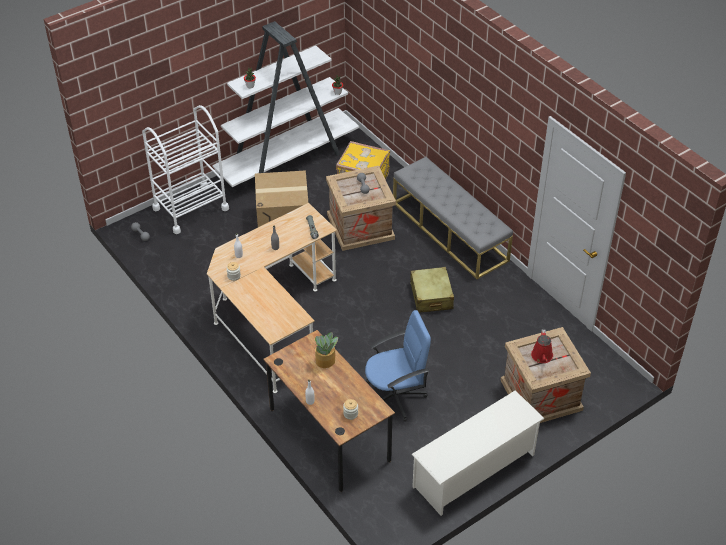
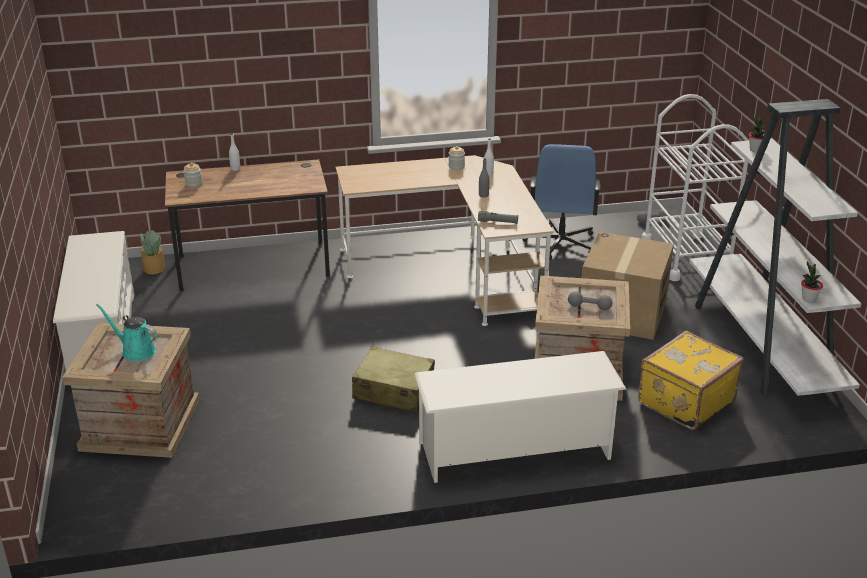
camera: 115 degrees right, 15 degrees down
potted plant [315,332,338,368] -> potted plant moved to [140,230,165,275]
blue office chair [365,310,431,421] -> blue office chair moved to [522,144,601,260]
grey bench [393,157,513,279] -> white shoe rack [414,351,626,483]
red watering can [531,330,553,363] -> turquoise watering can [96,304,157,361]

